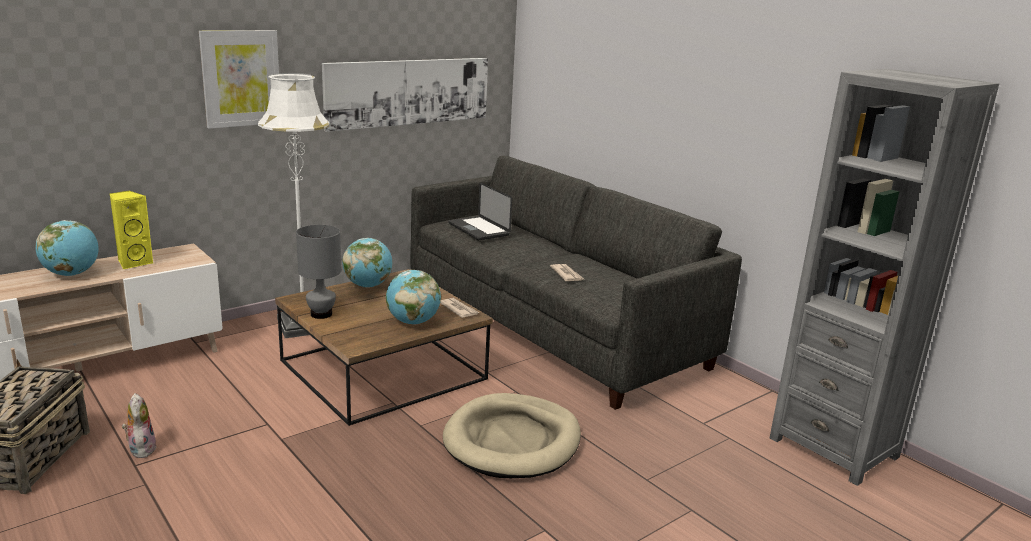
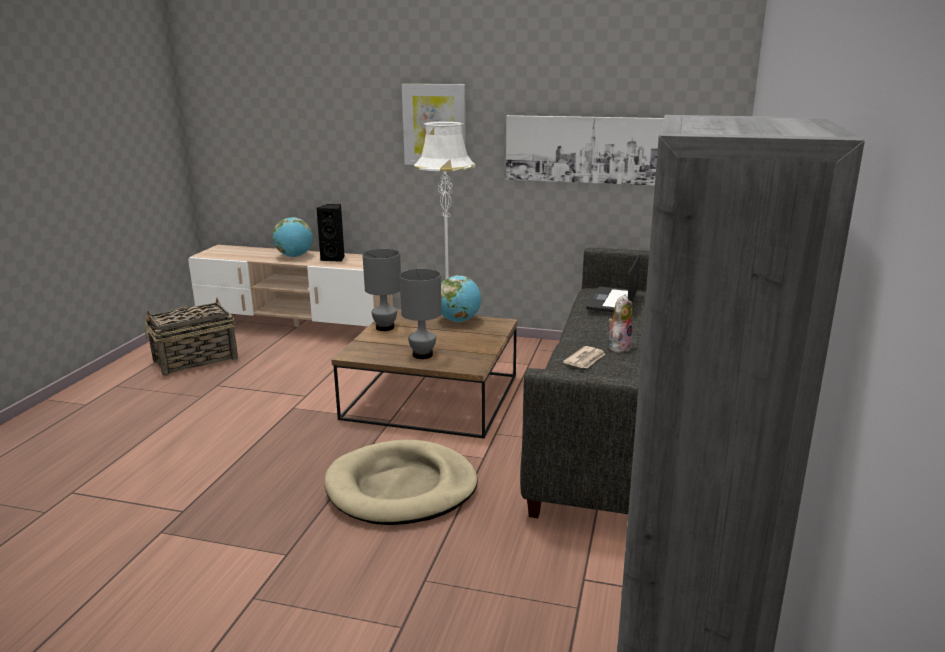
camera: 55 degrees right, 0 degrees up
yellow speaker [110,190,154,269] -> black speaker [317,204,344,262]
plush toy [122,393,157,458] -> plush toy moved to [608,294,633,353]
globe [386,270,441,324] -> grey table lamp [399,269,441,359]
newspaper [440,298,479,318] -> none

